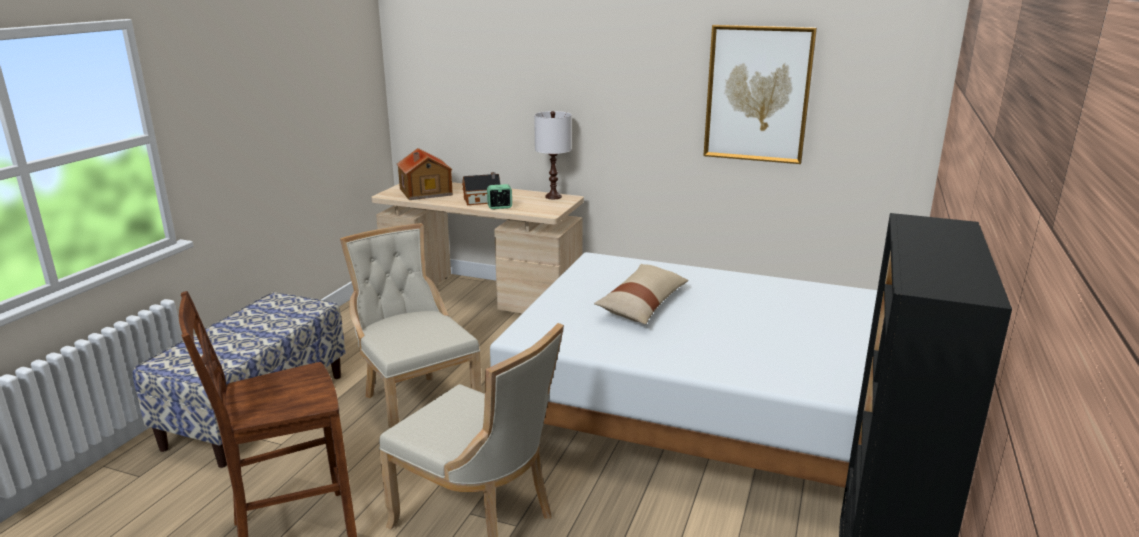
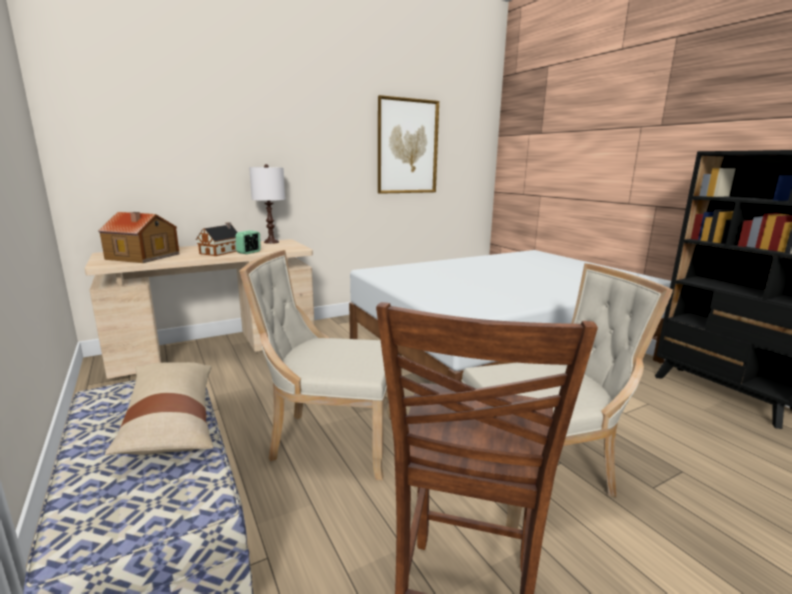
camera: 50 degrees left, 5 degrees down
beige pillow [594,264,689,324] -> beige pillow moved to [105,362,213,455]

